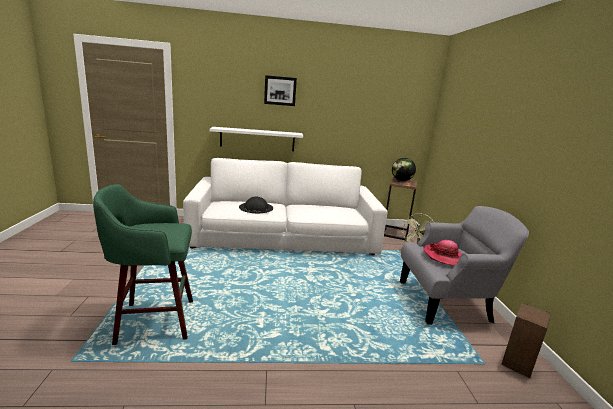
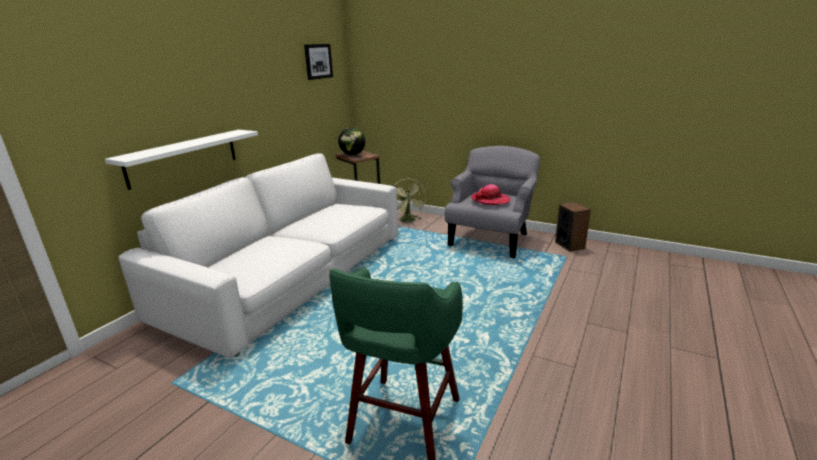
camera: 55 degrees left, 5 degrees up
black hat [239,197,273,213] -> none
picture [264,75,297,106] -> picture moved to [304,44,333,80]

